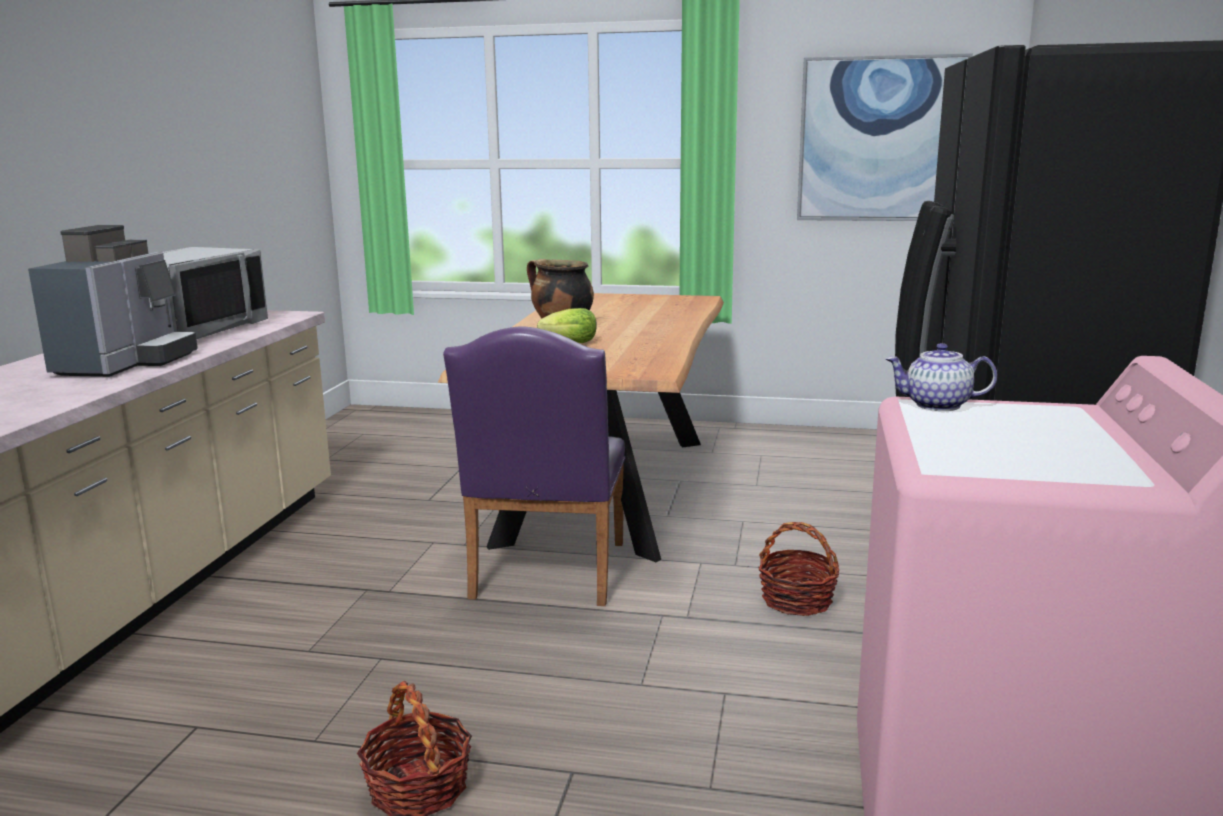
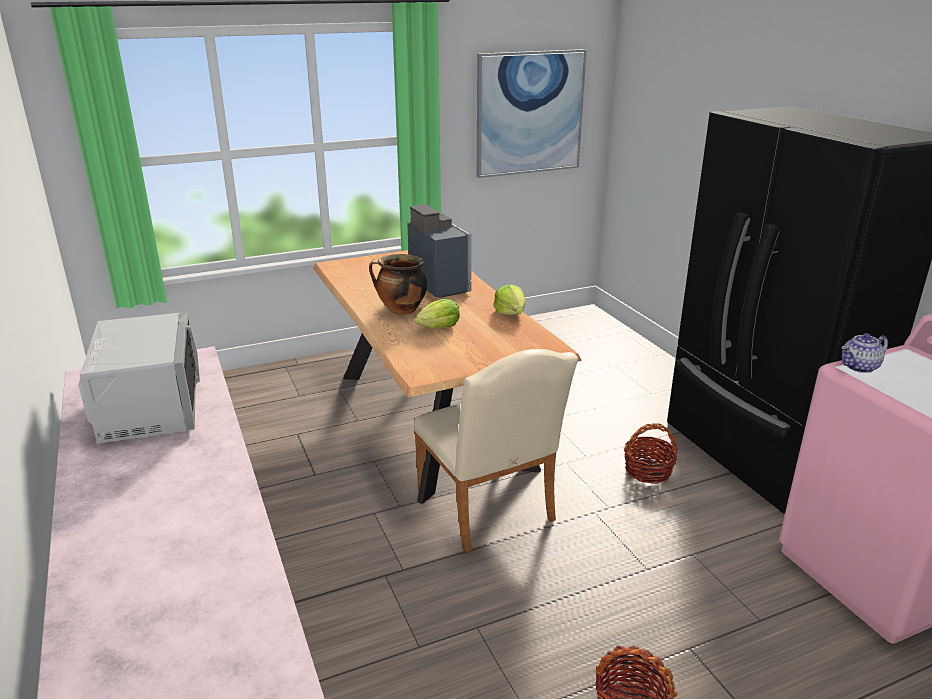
camera: 35 degrees left, 10 degrees up
coffee machine [28,225,198,377] -> coffee machine moved to [407,204,471,298]
purple chair [443,326,625,606] -> beige chair [413,349,578,552]
none -> lettuce [493,285,526,315]

